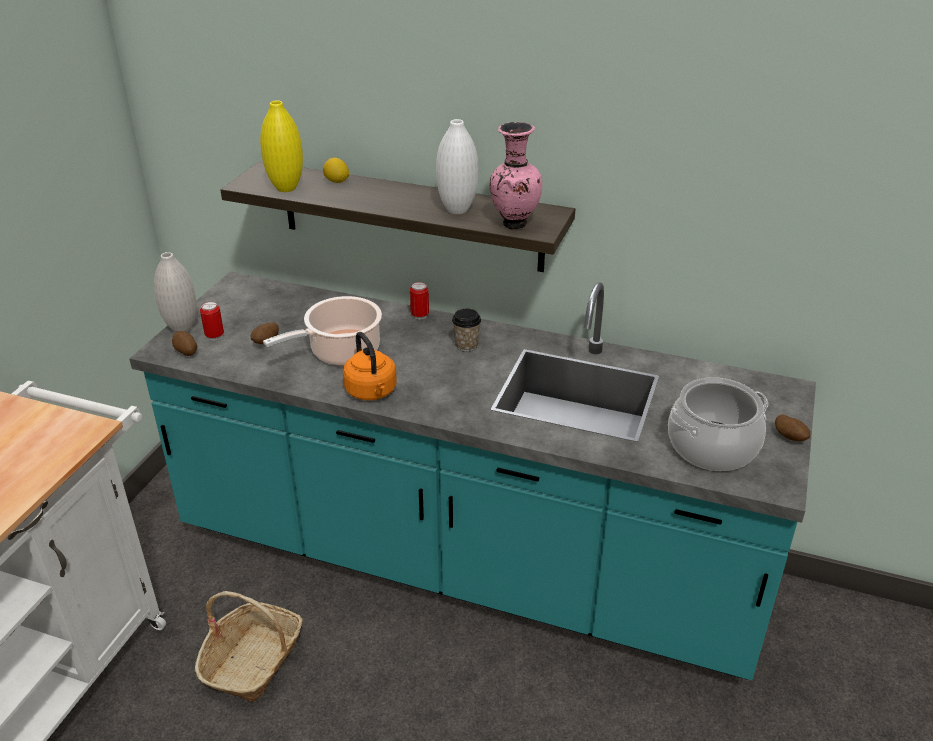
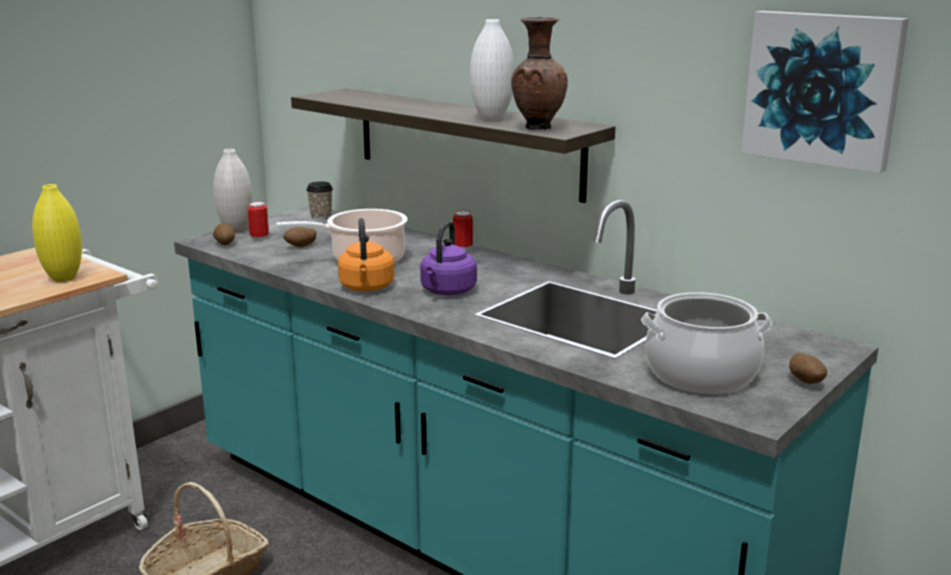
camera: 20 degrees right, 15 degrees down
yellow vase [260,101,303,192] -> yellow vase moved to [32,184,82,282]
lemon [323,158,349,183] -> none
cup [452,309,481,352] -> cup moved to [306,181,333,219]
pink vase [489,122,542,230] -> brown vase [511,17,568,130]
none -> purple kettle [420,221,477,295]
none -> picture [741,11,909,173]

